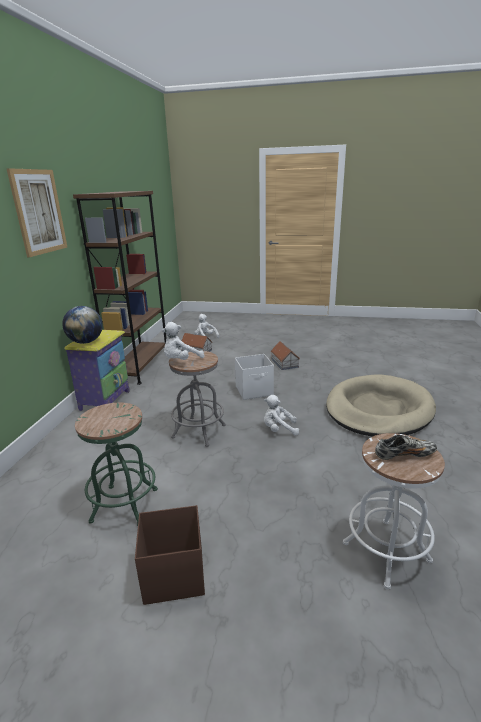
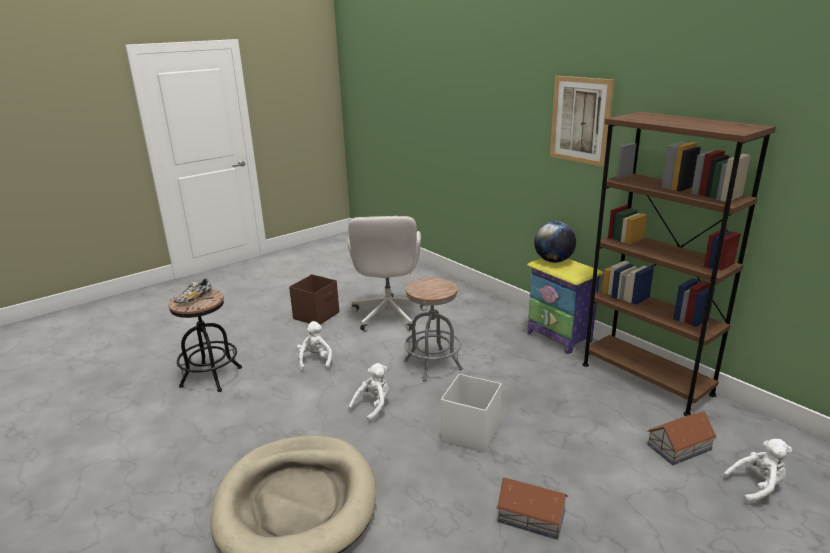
camera: 130 degrees right, 0 degrees up
green stool [75,403,158,526] -> white office chair [347,216,428,331]
white plush toy [162,322,204,360] -> white plush toy moved to [296,321,332,371]
white stool [343,433,445,589] -> black stool [168,289,242,392]

